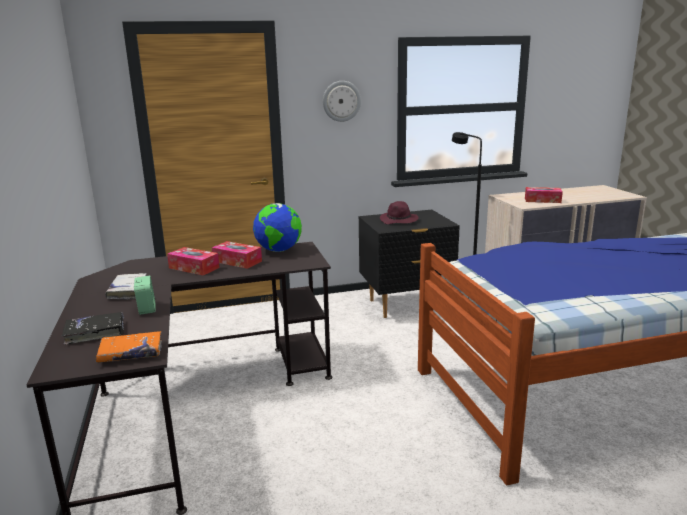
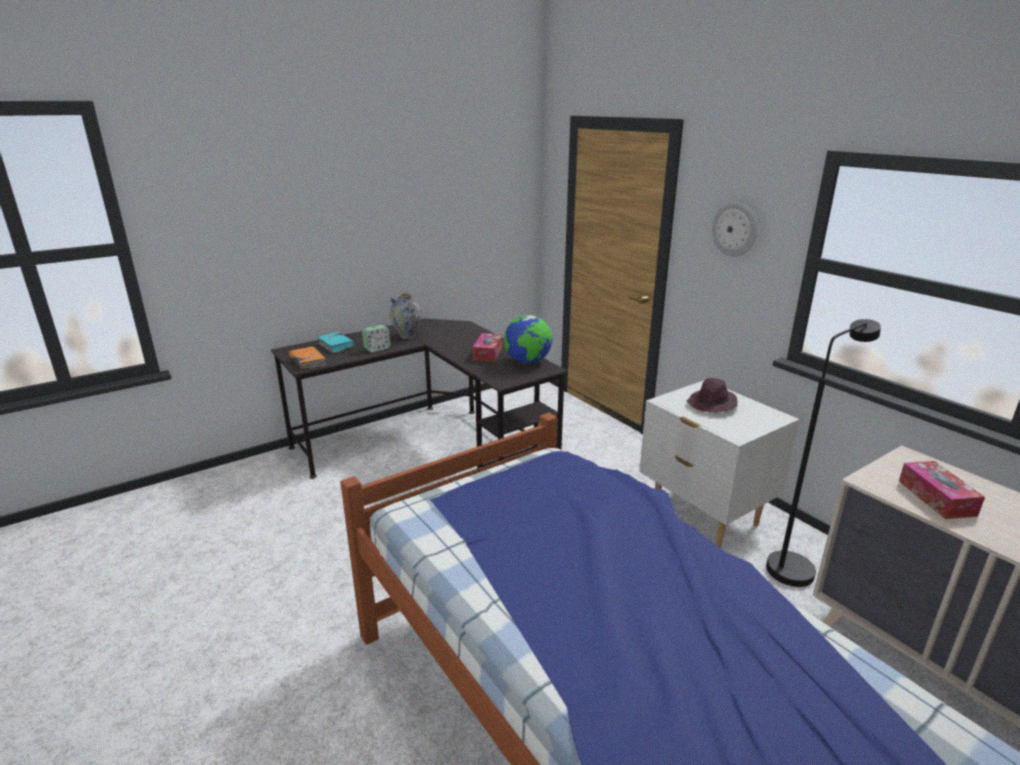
camera: 70 degrees right, 5 degrees up
black book [61,312,124,345] -> turquoise book [317,332,355,353]
white book [105,273,147,300] -> vase [389,292,422,339]
tissue box [167,247,220,275] -> none
black nightstand [359,210,460,318] -> white nightstand [639,380,800,547]

